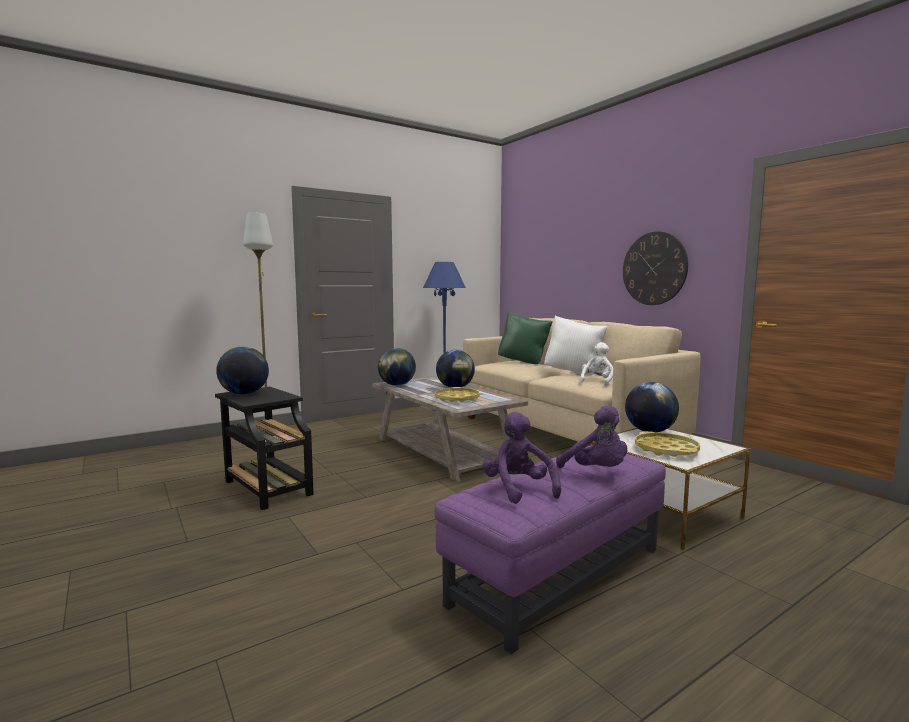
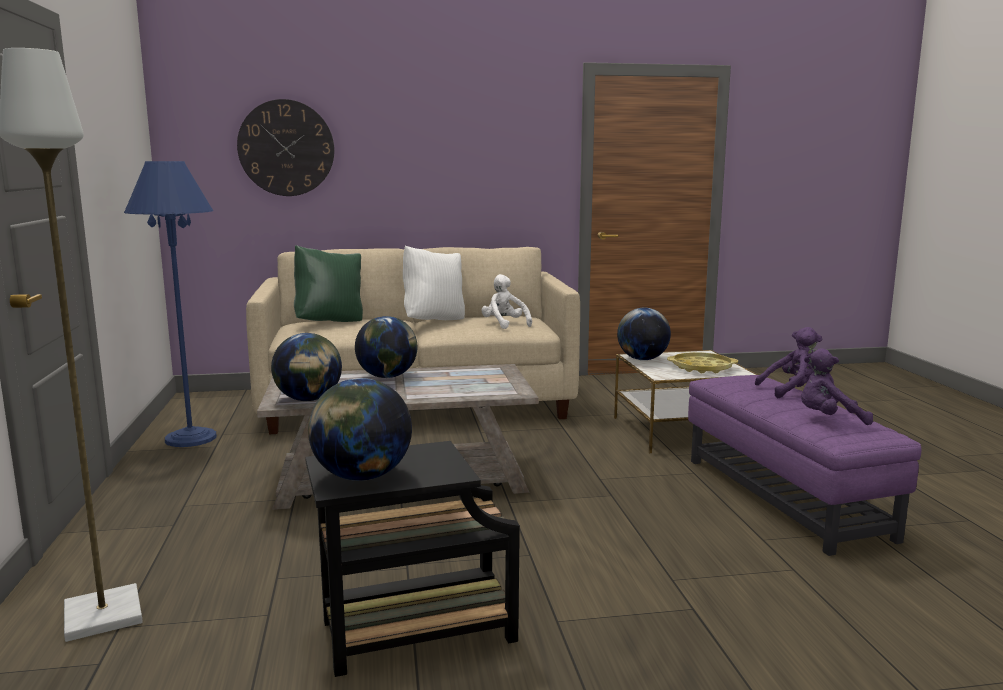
camera: 65 degrees left, 5 degrees up
yellow tray [435,387,480,402] -> none
wall clock [623,231,688,305] -> wall clock moved to [237,99,334,196]

